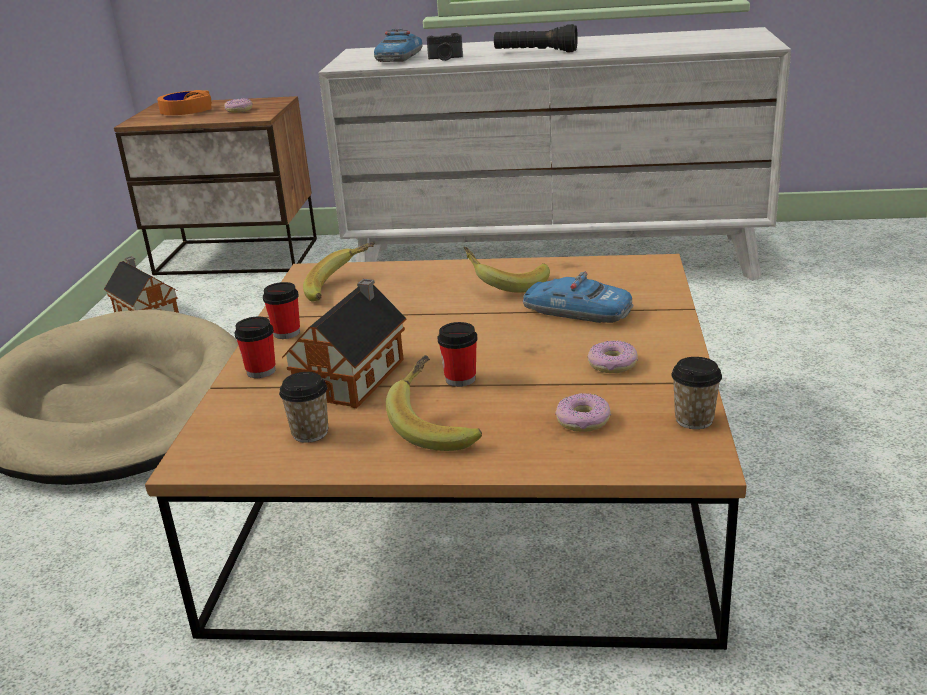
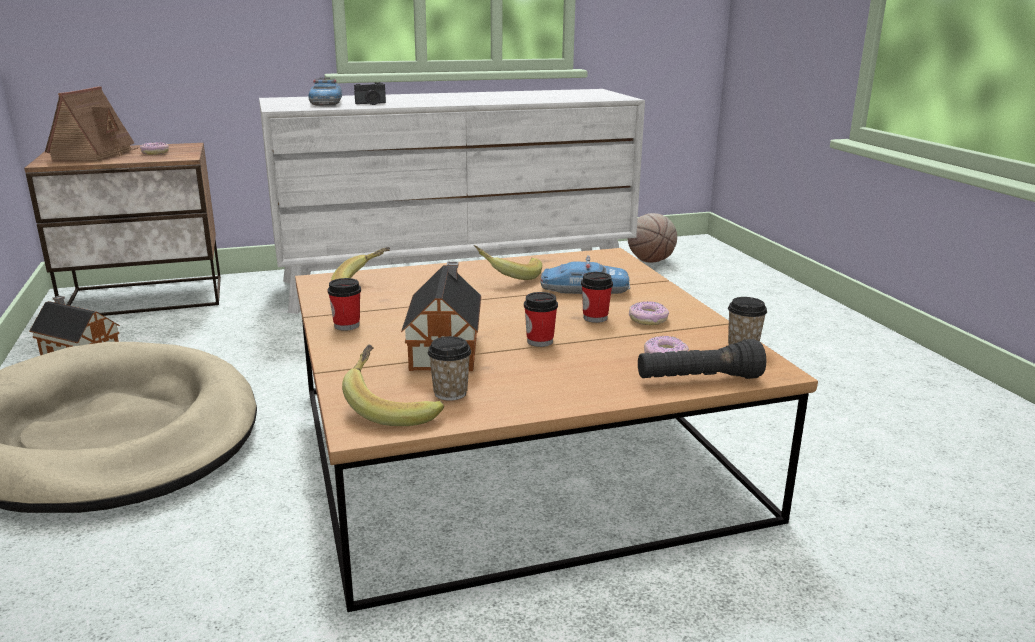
camera: 25 degrees left, 5 degrees down
orange headphones [157,90,212,115] -> toy house [45,86,138,161]
cup [234,317,276,378] -> cup moved to [581,272,613,323]
banana [386,355,482,451] -> banana moved to [342,344,444,426]
black flashlight [494,24,578,52] -> black flashlight moved to [638,339,766,379]
none -> basketball [628,213,677,262]

